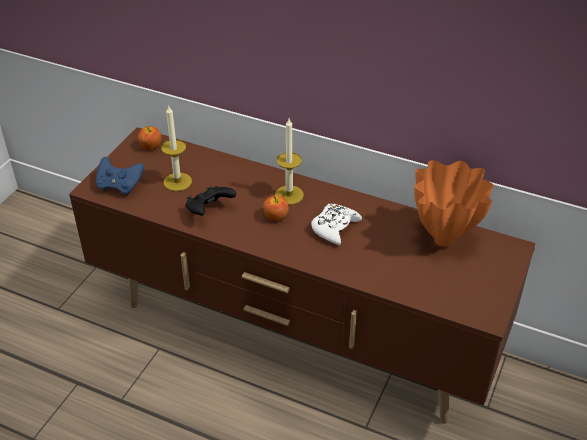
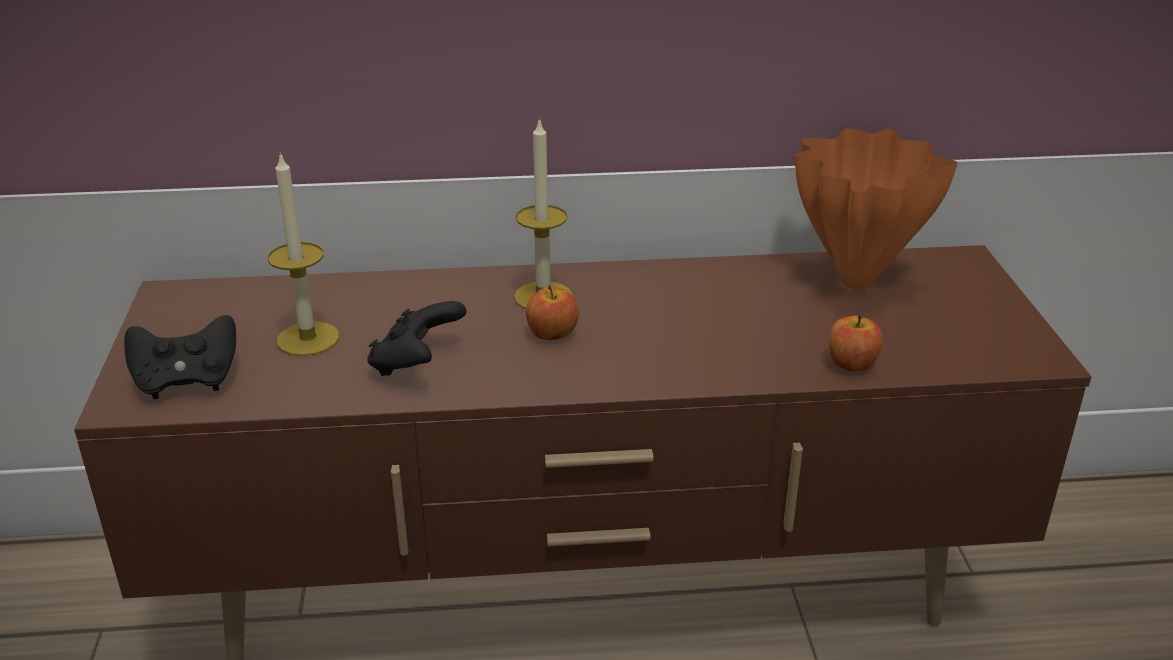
camera: 30 degrees left, 10 degrees down
blue game controller [96,157,144,195] -> black game controller [124,315,236,399]
apple [138,126,162,150] -> apple moved to [828,316,883,372]
white game controller [311,204,362,245] -> none

